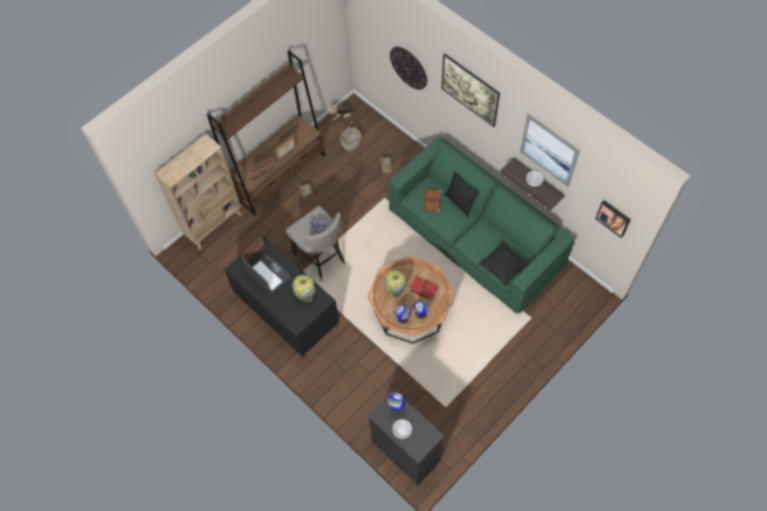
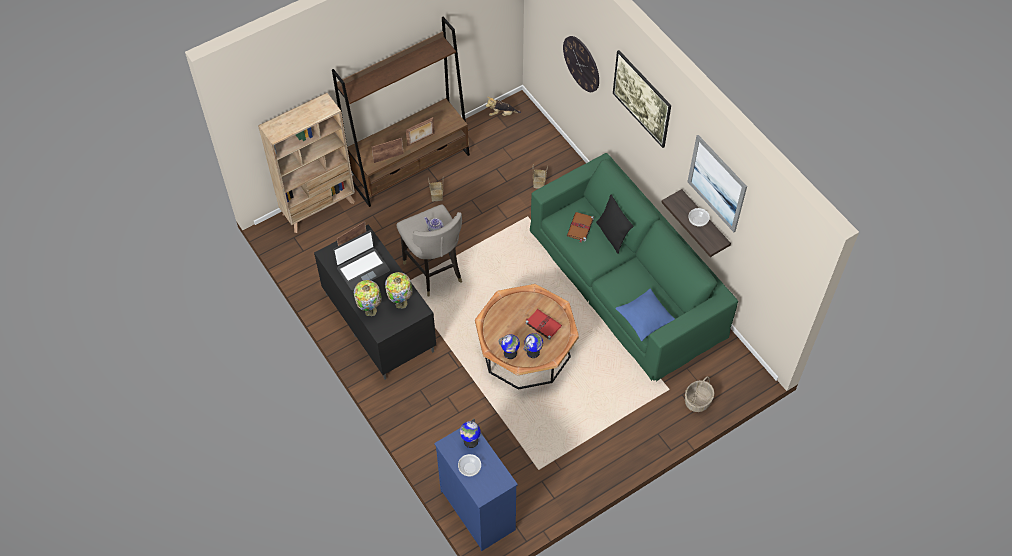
camera: 10 degrees right, 5 degrees down
laptop [242,254,291,294] -> laptop turned 90 degrees clockwise [333,230,390,291]
basket [340,122,361,151] -> basket moved to [685,376,715,412]
black dresser [368,390,445,486] -> blue dresser [434,428,518,551]
table lamp [385,270,407,297] -> table lamp moved to [354,280,382,316]
black pillow [478,242,529,287] -> blue pillow [615,289,675,341]
picture [595,200,631,238] -> none

